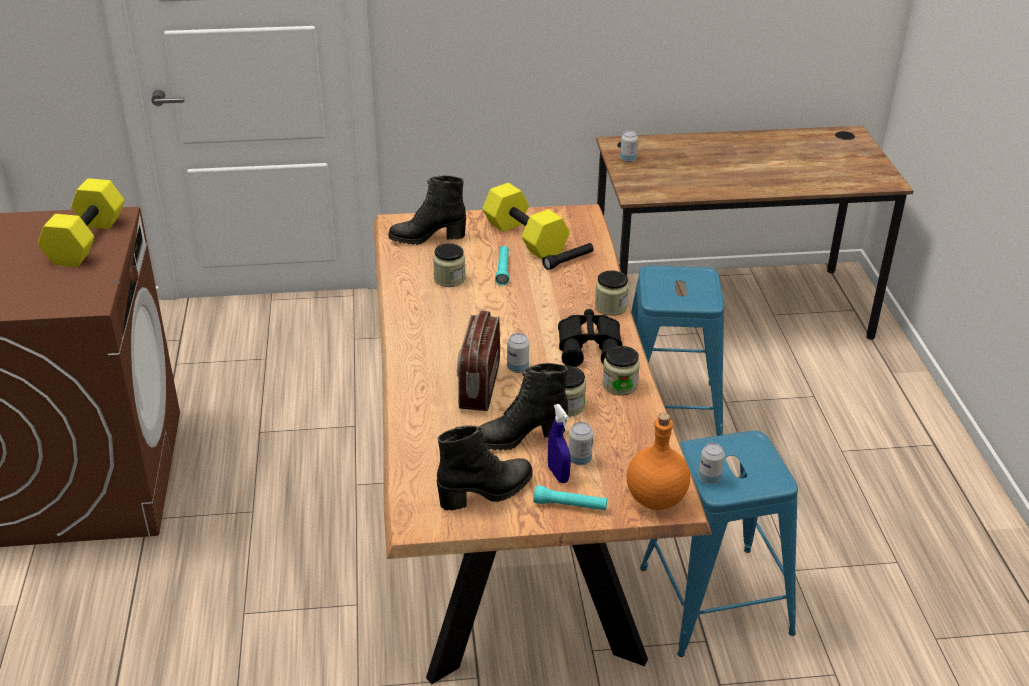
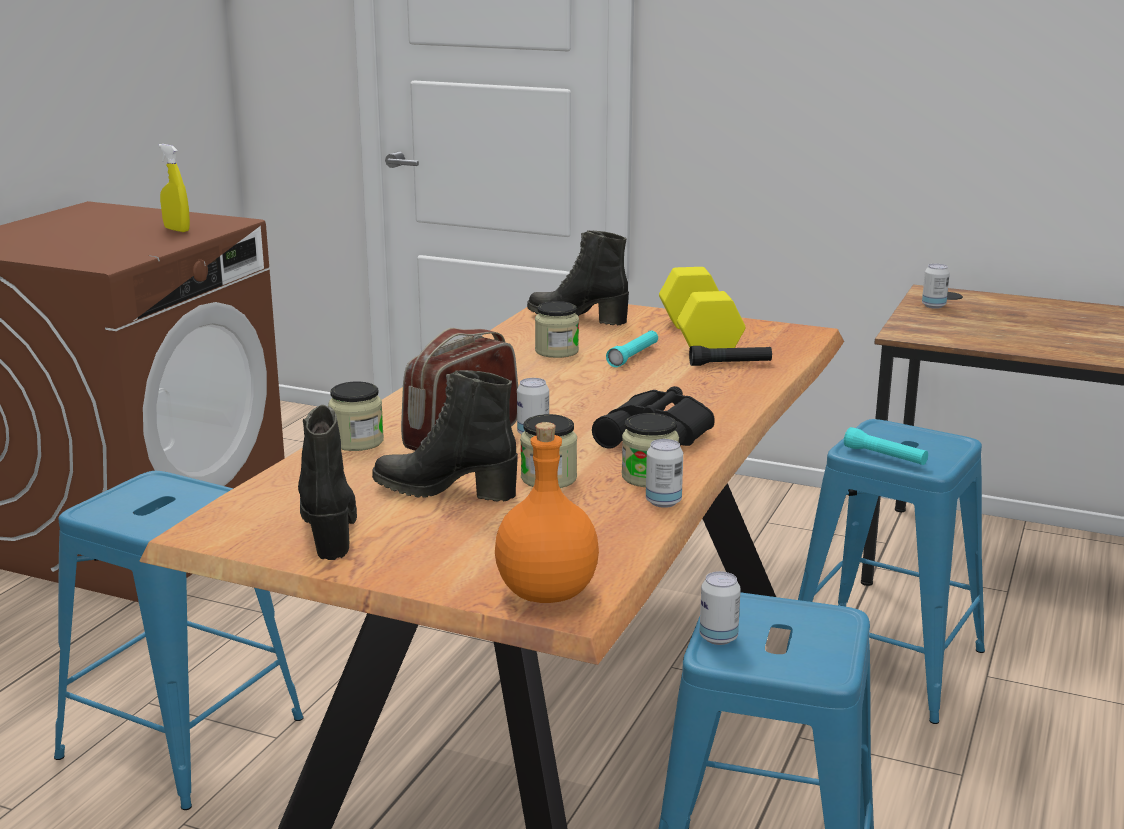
camera: 30 degrees right, 15 degrees down
yellow dumbbell [38,178,125,267] -> yellow spray bottle [158,144,190,232]
black boot [437,425,533,511] -> black boot turned 105 degrees counterclockwise [298,405,357,560]
turquoise flashlight [534,485,607,511] -> turquoise flashlight moved to [844,427,928,465]
blue spray bottle [548,404,571,483] -> none
can [569,422,593,465] -> can moved to [646,439,683,508]
jar [595,270,629,316] -> jar moved to [328,382,384,451]
none -> blue stool [54,471,304,810]

